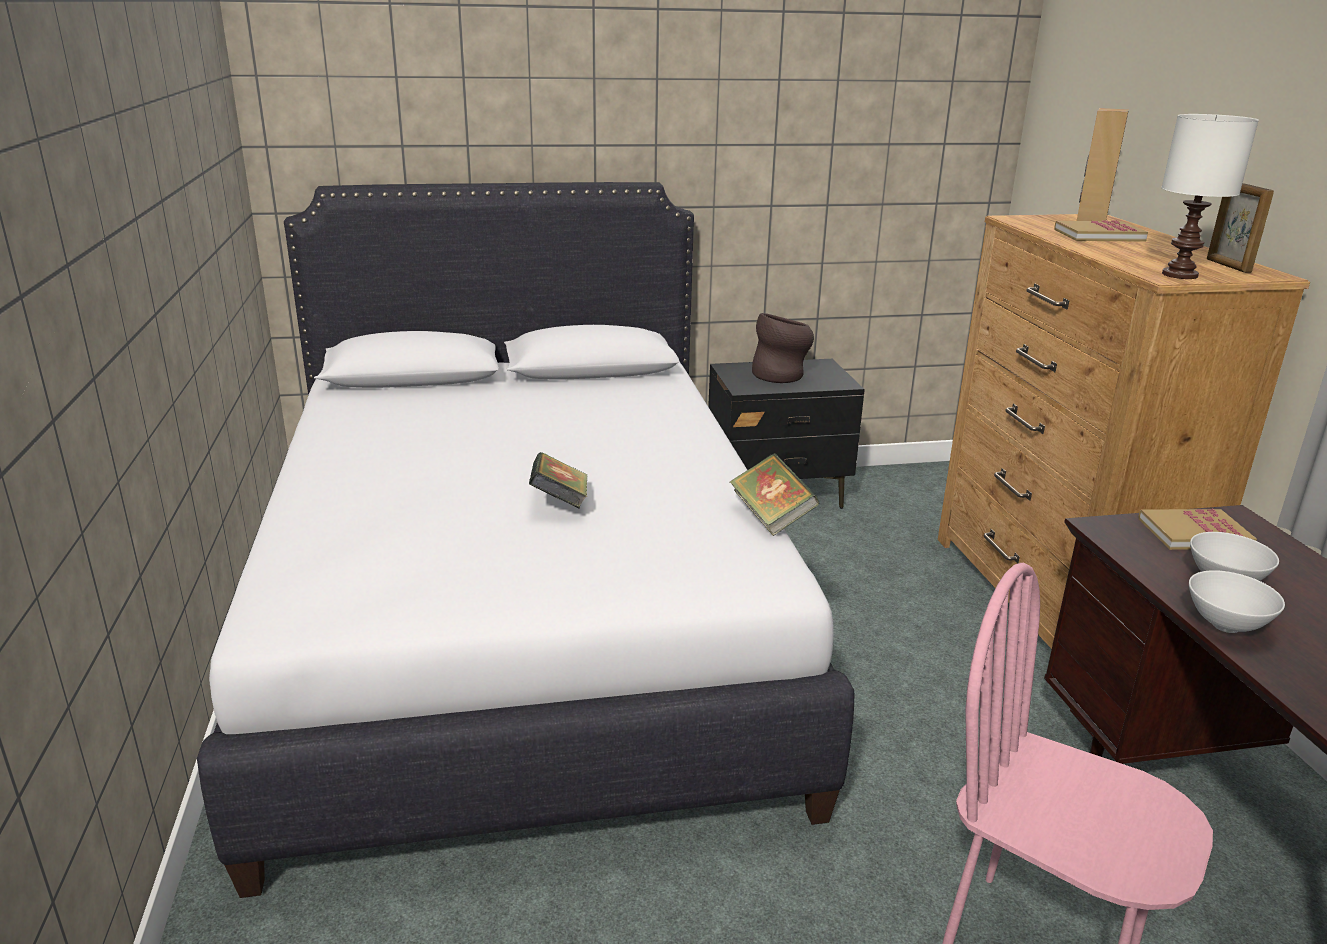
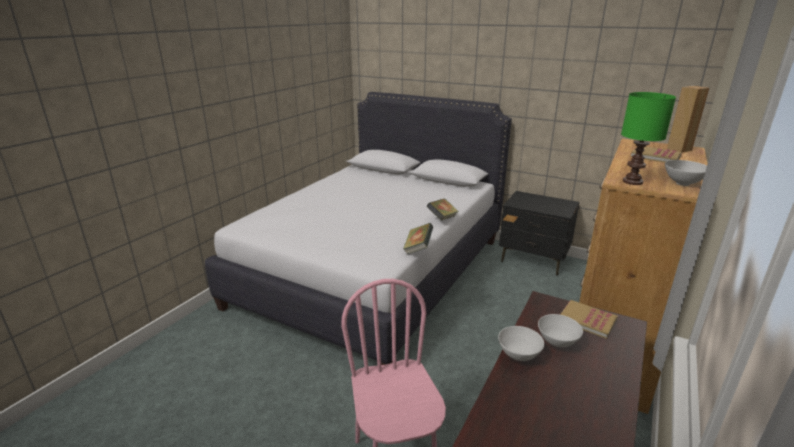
camera: 40 degrees right, 0 degrees up
book [529,452,587,509] -> book moved to [426,198,459,221]
brown vase [752,313,814,383] -> none
white table lamp [1161,114,1259,279] -> green table lamp [621,92,676,185]
picture frame [1207,183,1274,273] -> white bowl [665,160,707,186]

